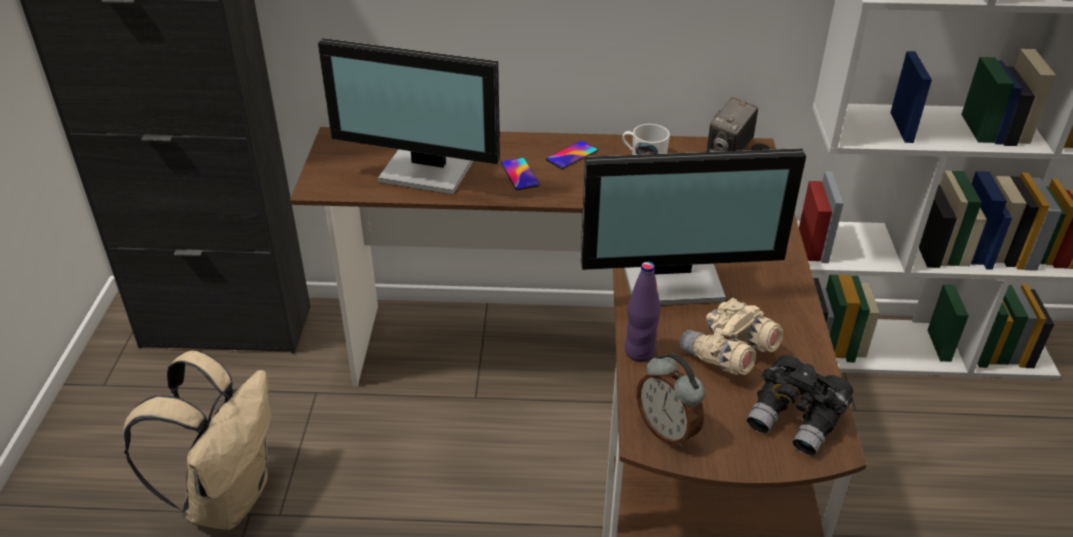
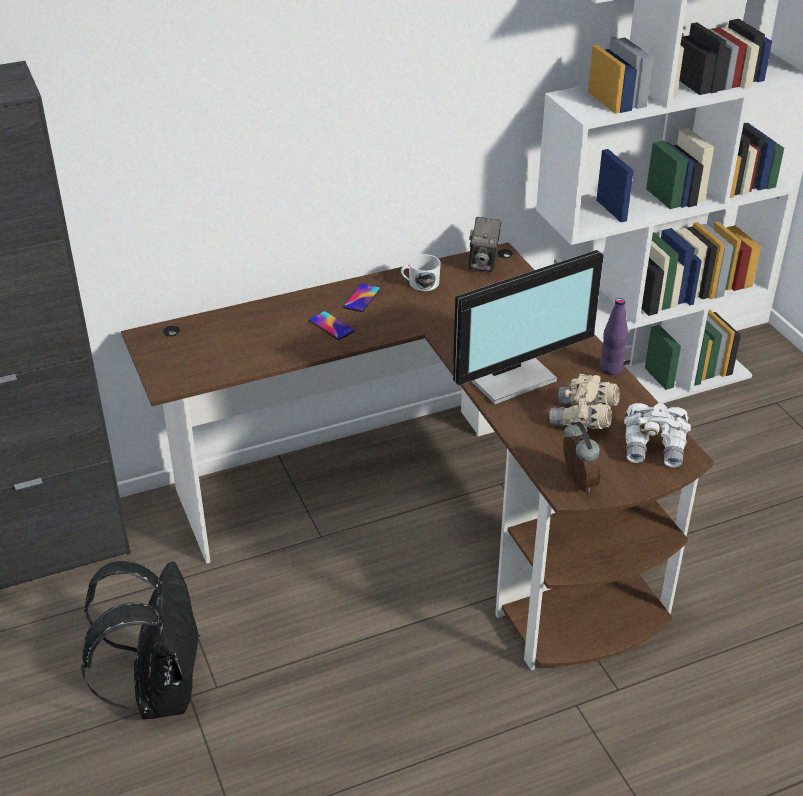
camera: 25 degrees left, 0 degrees up
beige backpack [123,350,271,530] -> black backpack [81,561,200,719]
monitor [318,38,500,195] -> none
purple bottle [625,262,661,362] -> purple bottle moved to [600,298,628,375]
alarm clock [637,353,705,448] -> alarm clock turned 135 degrees counterclockwise [563,421,601,493]
black binoculars [747,355,853,455] -> white binoculars [624,403,691,468]

